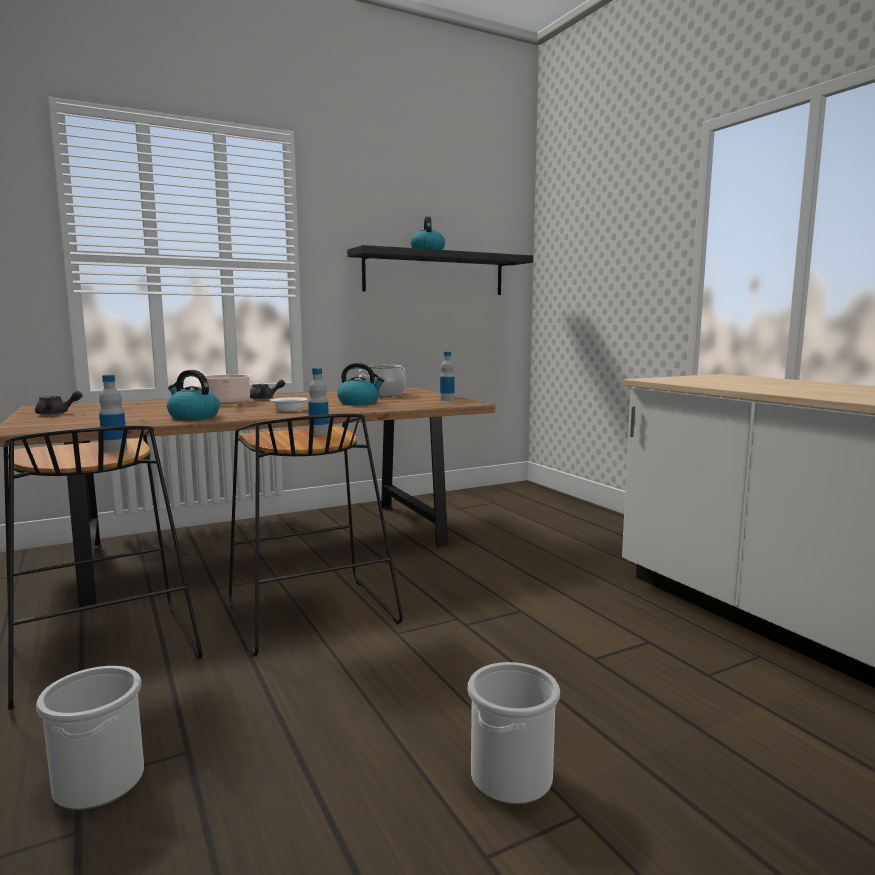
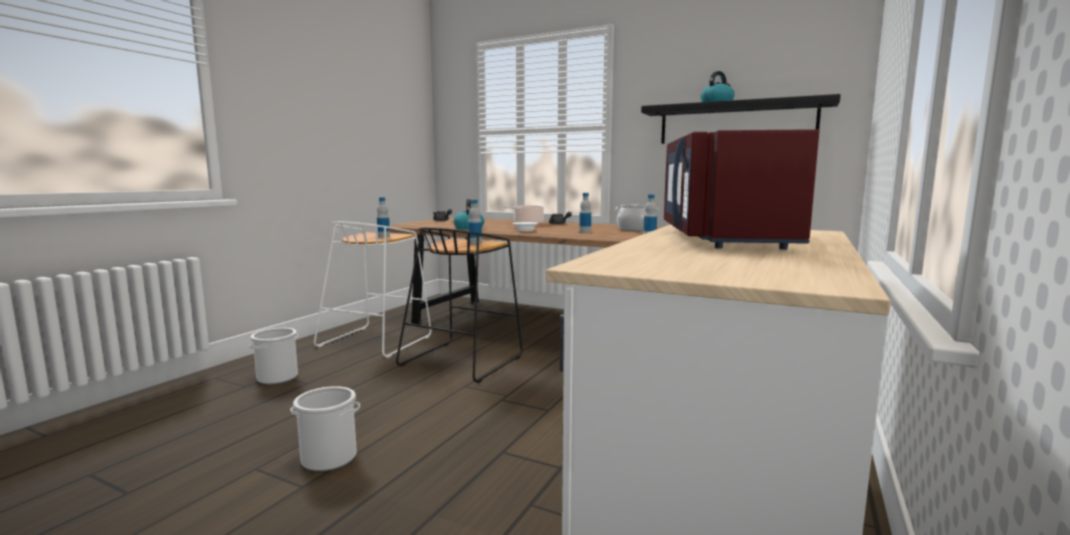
camera: 55 degrees right, 0 degrees up
black stool [4,426,202,710] -> white stool [314,222,431,358]
kettle [337,363,385,405] -> bottle [579,193,591,233]
none -> red microwave [664,129,819,250]

